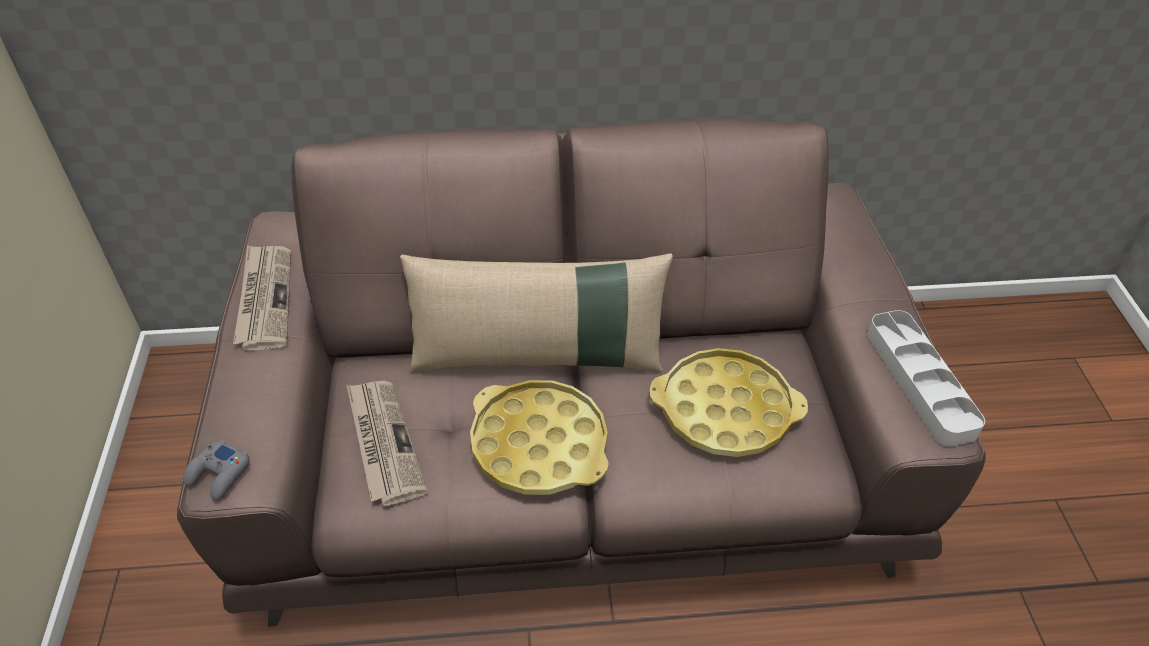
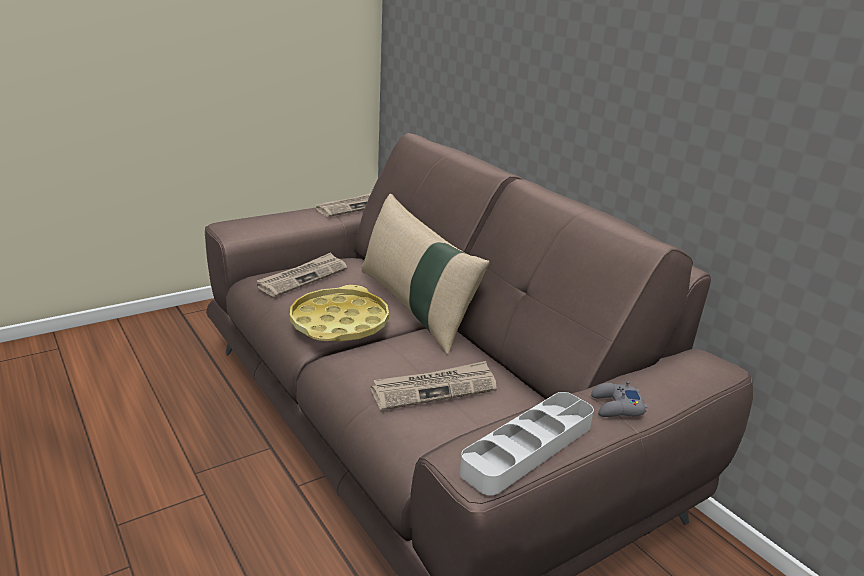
camera: 60 degrees right, 20 degrees down
grey game controller [183,440,250,501] -> grey game controller moved to [591,381,647,417]
yellow tray [649,348,808,457] -> newspaper [371,361,497,411]

